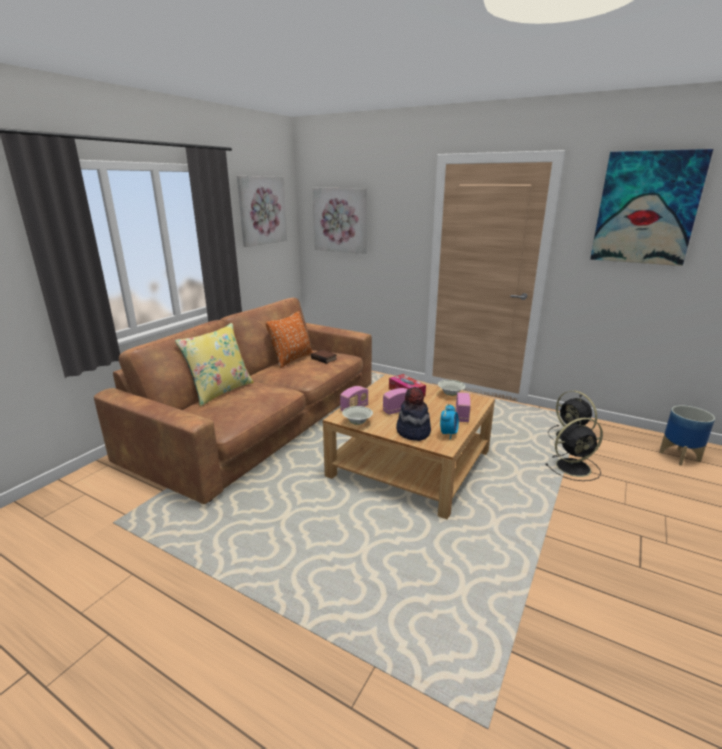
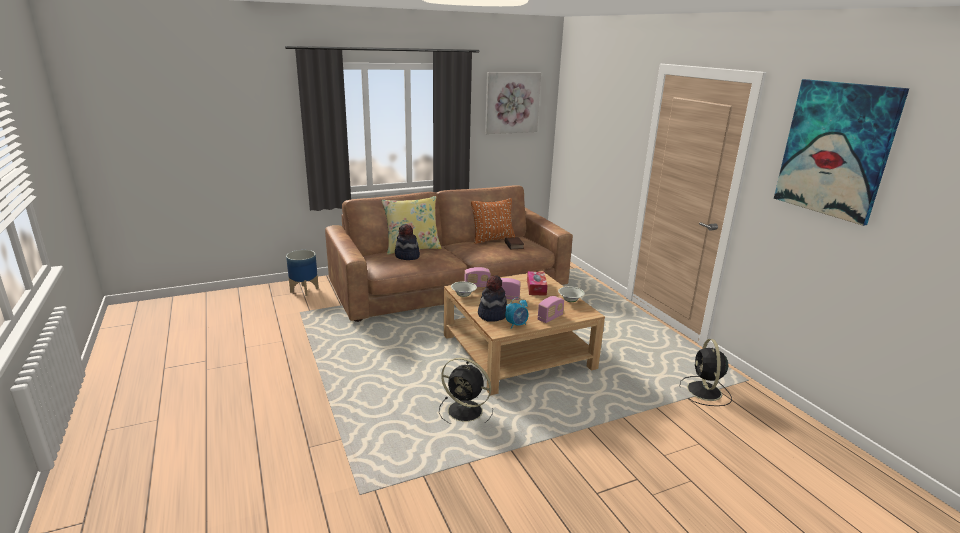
camera: 35 degrees right, 0 degrees up
picture [312,188,367,254] -> none
black fan [545,418,603,481] -> black fan moved to [439,357,493,424]
planter [659,405,715,466] -> planter moved to [286,250,319,296]
none -> hat [395,224,420,260]

